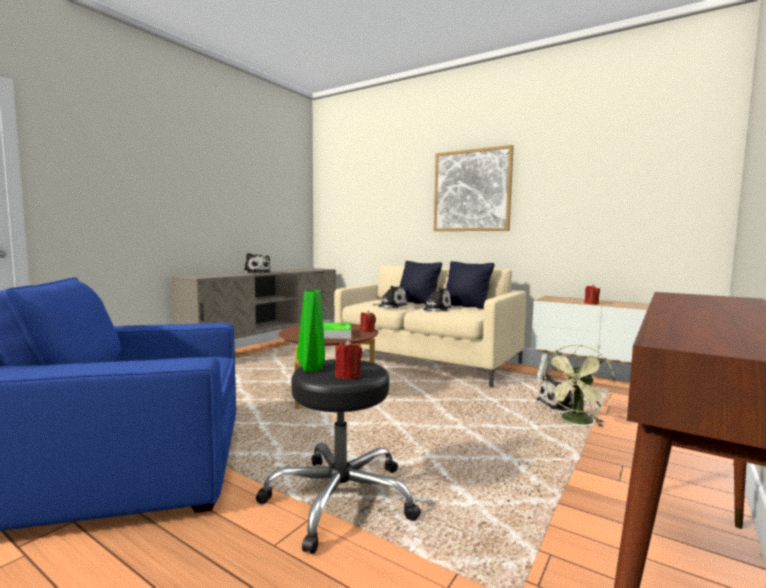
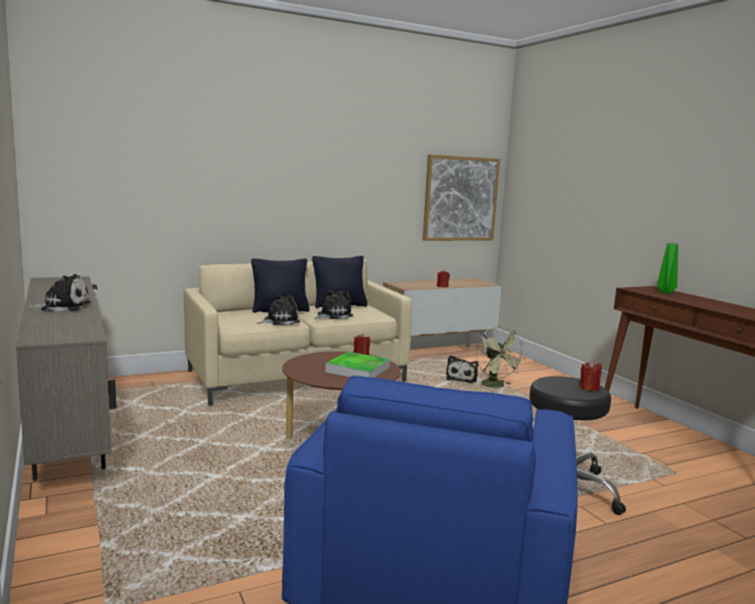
camera: 60 degrees left, 5 degrees up
green vase [297,290,325,372] -> green vase moved to [657,243,678,294]
picture [434,145,514,231] -> picture moved to [423,155,500,241]

